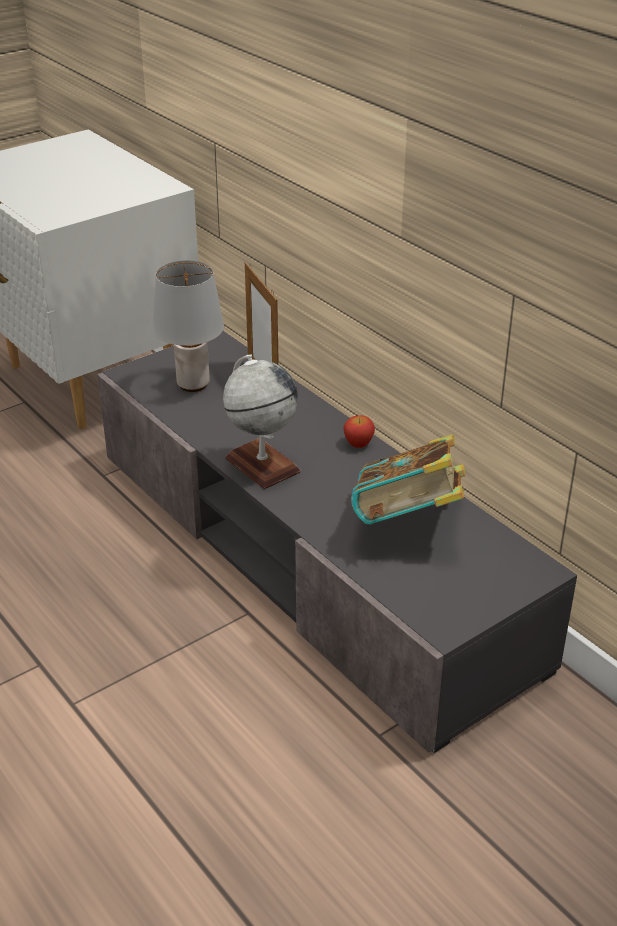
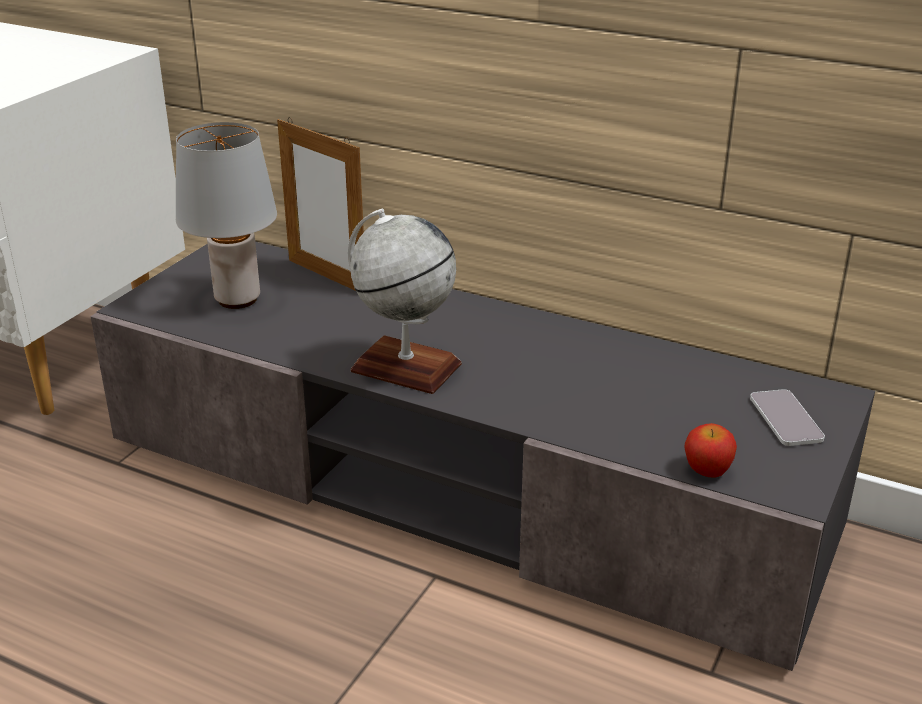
camera: 25 degrees left, 5 degrees down
apple [344,415,375,448] -> apple moved to [684,423,737,478]
book [351,434,465,525] -> none
none -> phone [750,389,825,446]

